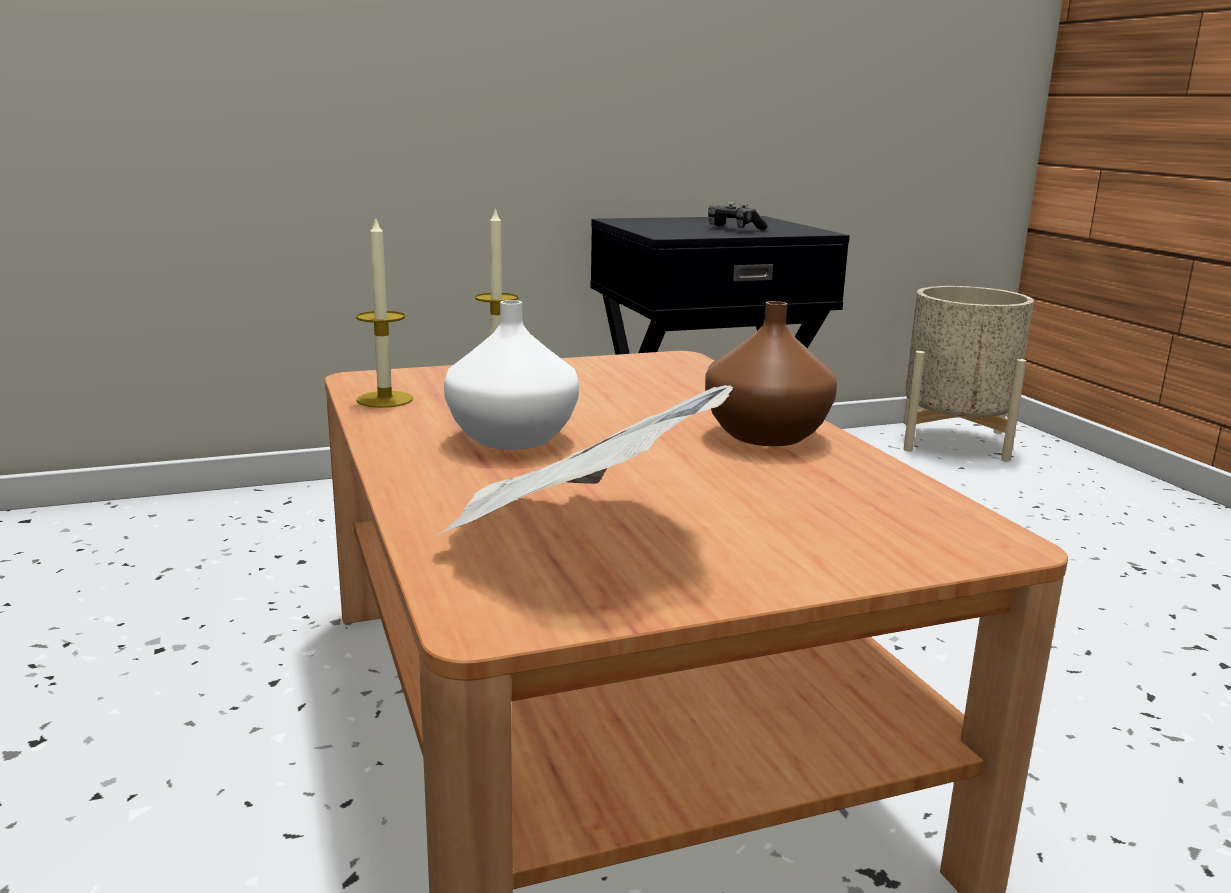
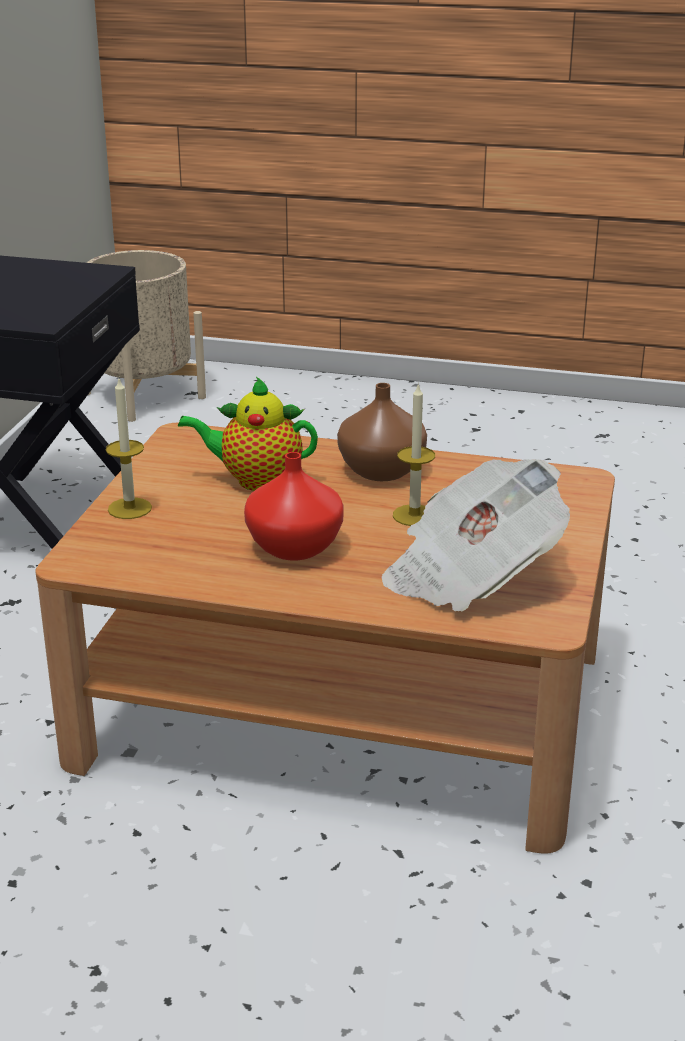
camera: 55 degrees left, 10 degrees up
candle [356,216,413,408] -> candle moved to [393,383,435,526]
white vase [444,300,579,450] -> red vase [244,452,344,560]
game controller [708,202,767,230] -> none
none -> teapot [178,377,318,491]

